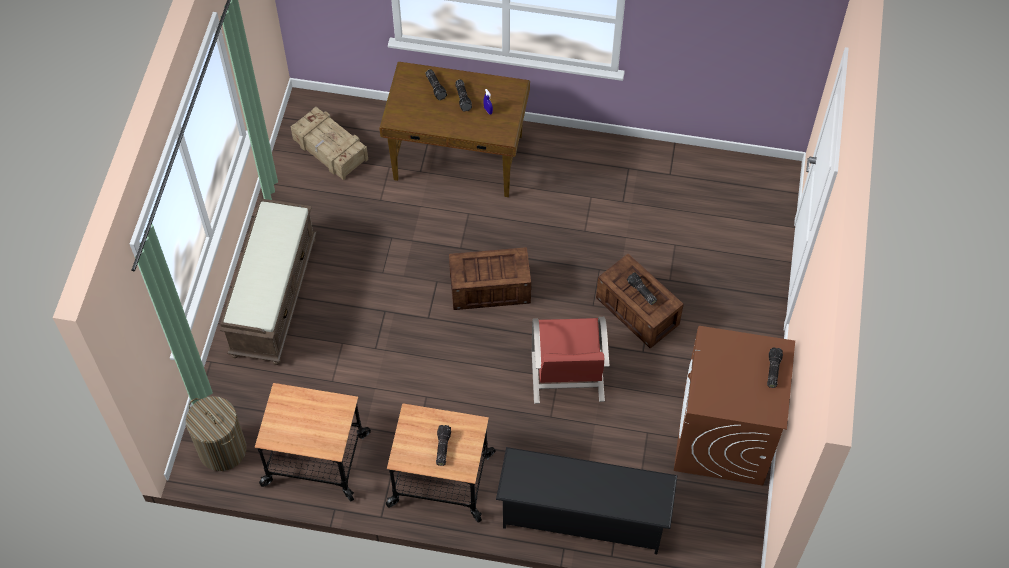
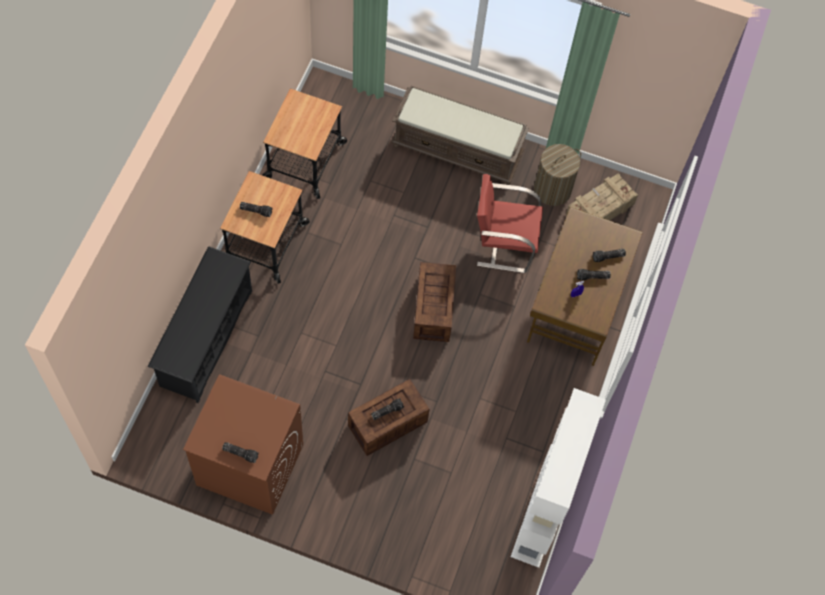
camera: 95 degrees right, 5 degrees up
laundry basket [186,396,246,471] -> laundry basket moved to [534,144,581,206]
red chair [532,317,609,404] -> red chair moved to [477,174,543,273]
none -> white bookcase [511,388,606,568]

